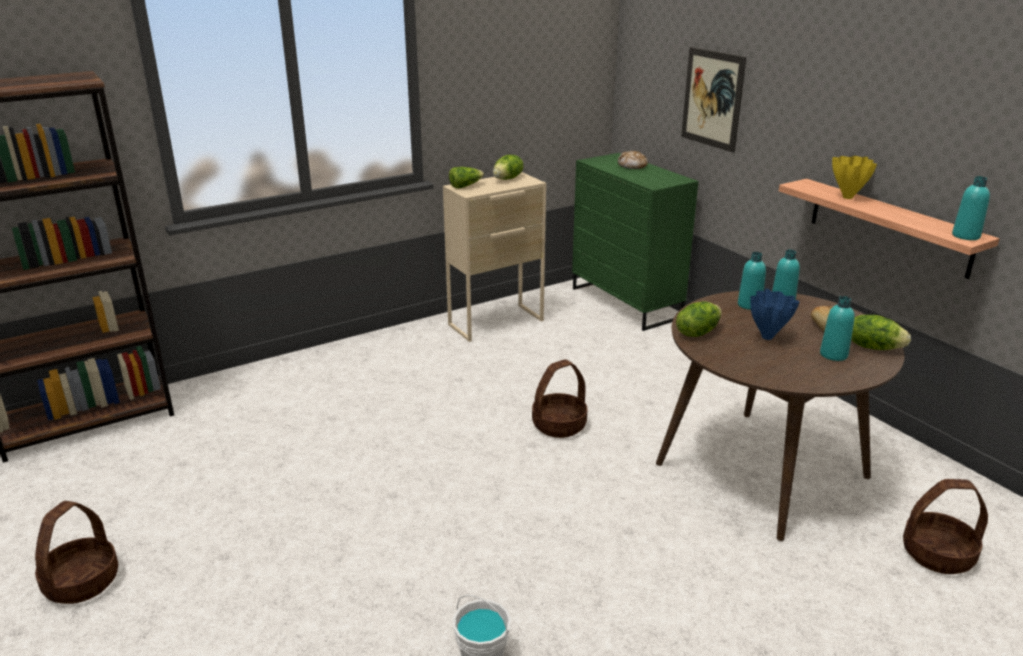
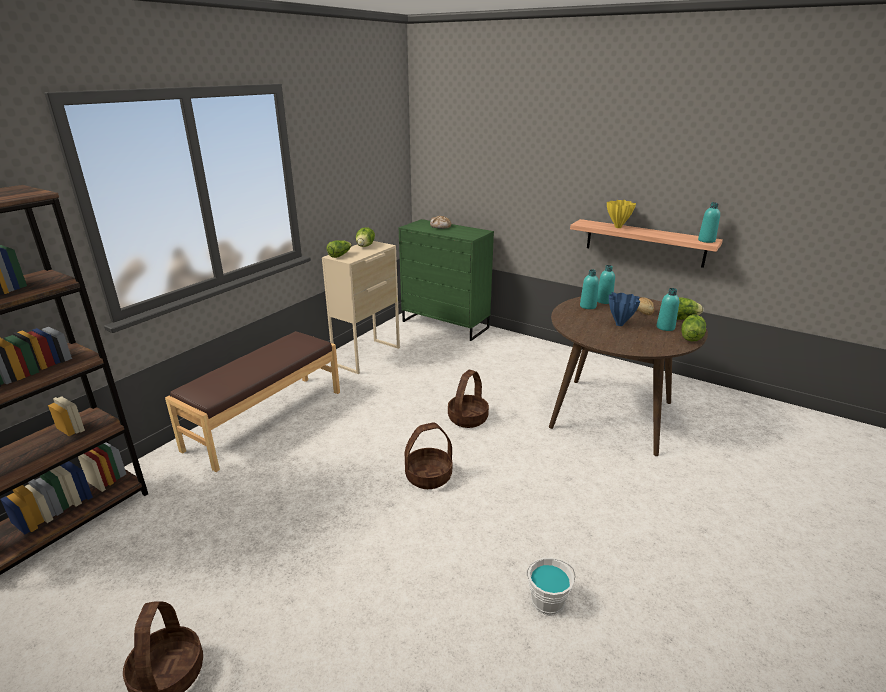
camera: 25 degrees left, 0 degrees up
lettuce [676,301,722,337] -> lettuce moved to [681,315,706,341]
picture [681,47,746,153] -> none
basket [903,479,988,574] -> basket moved to [405,422,452,489]
none -> brown bench [165,331,340,472]

